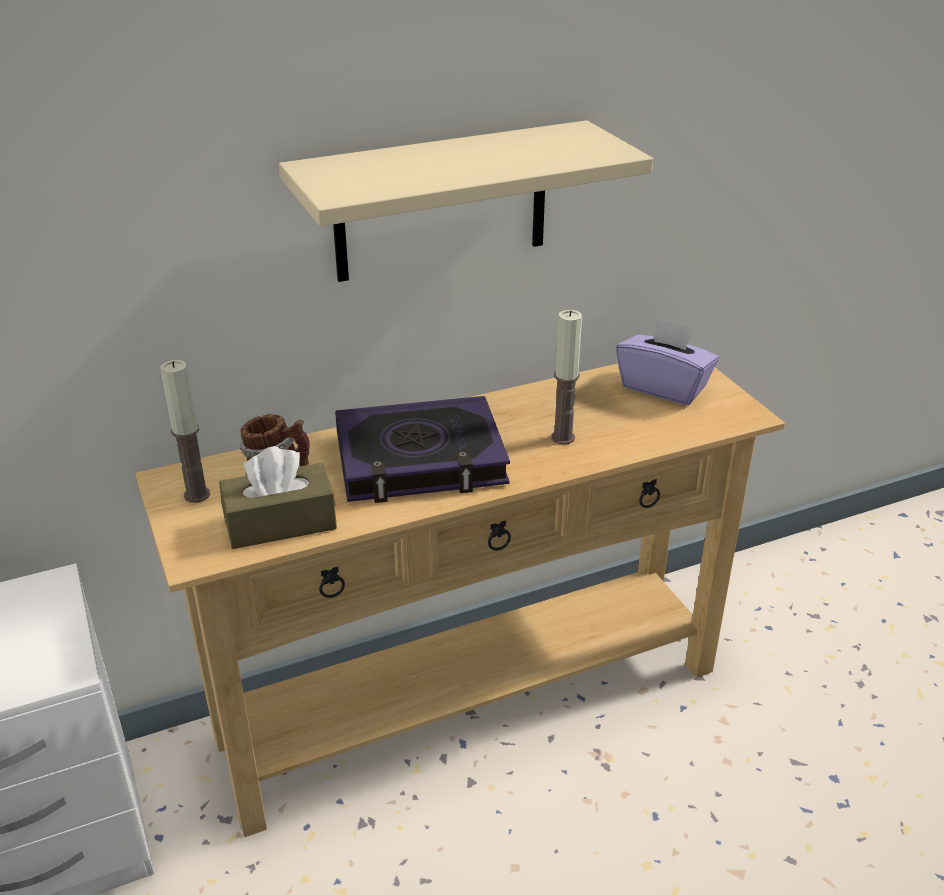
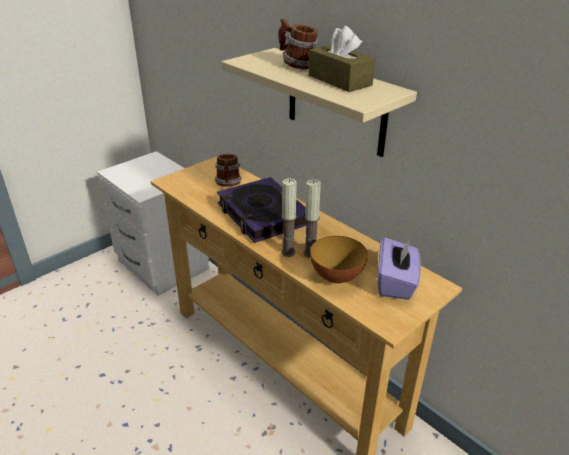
camera: 70 degrees right, 0 degrees up
candle [160,360,210,503] -> candle moved to [281,178,297,257]
brown tissue box [219,446,337,549] -> brown tissue box moved to [309,26,375,92]
none -> mug [278,18,319,69]
none -> bowl [310,236,368,284]

